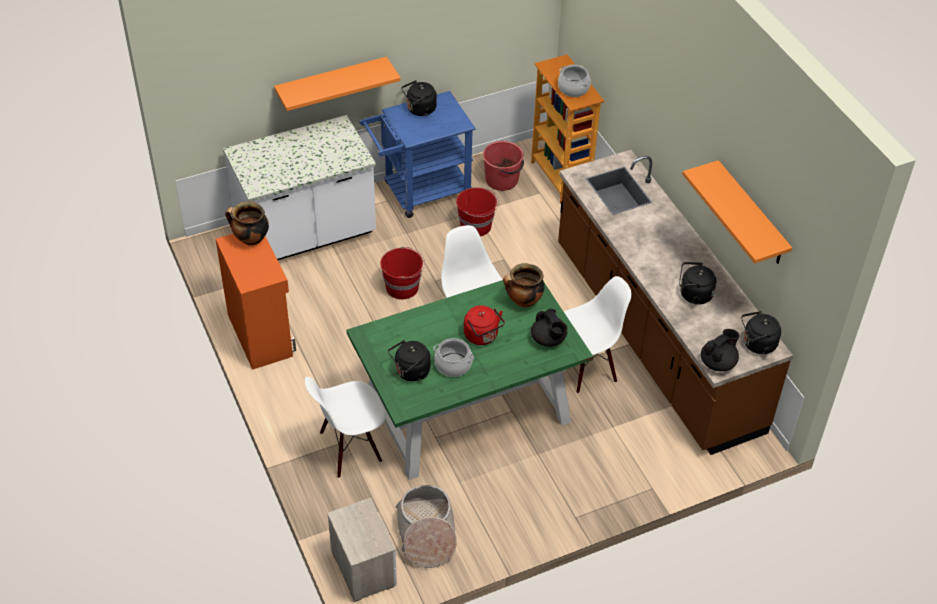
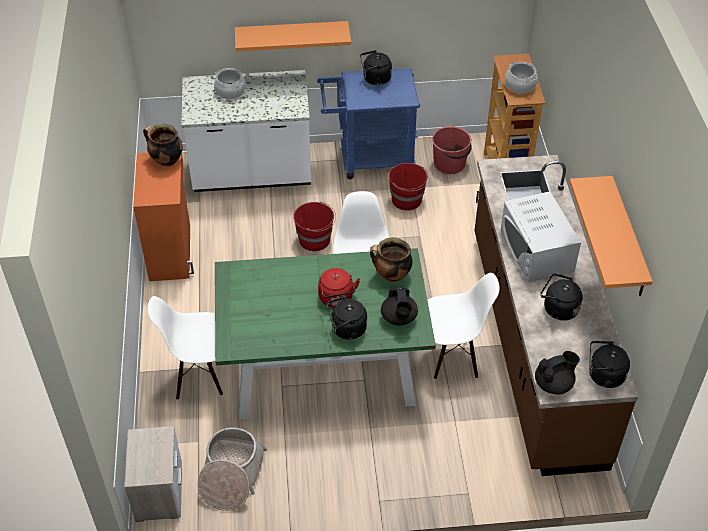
camera: 20 degrees right, 0 degrees up
black kettle [388,340,431,381] -> black kettle moved to [326,296,367,340]
cooking pot [433,338,474,377] -> cooking pot moved to [214,68,246,99]
none -> white microwave [500,191,581,282]

